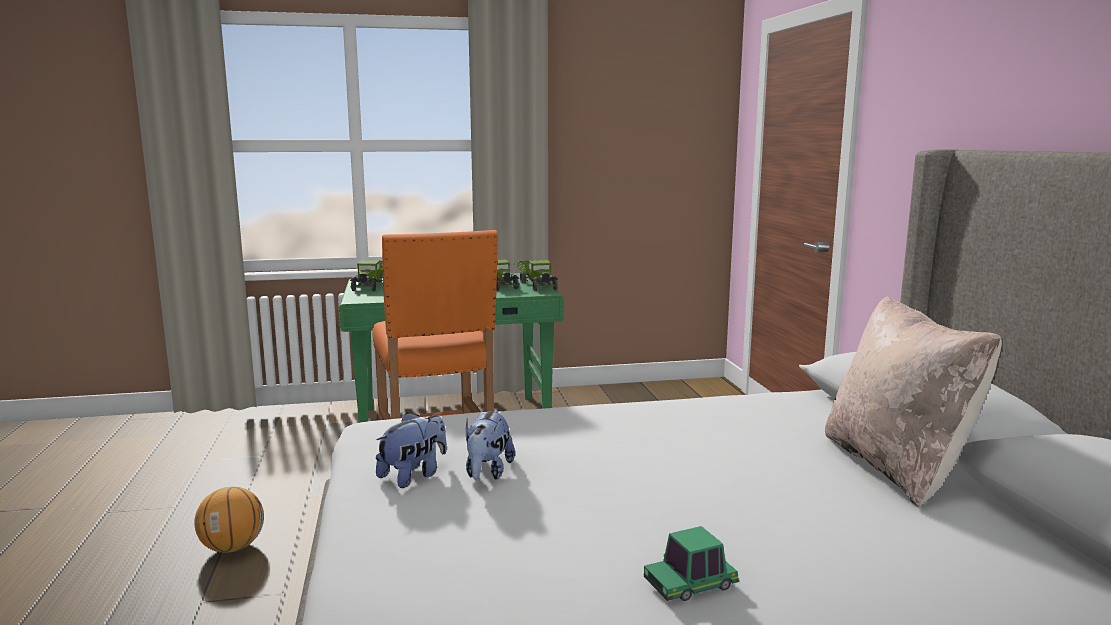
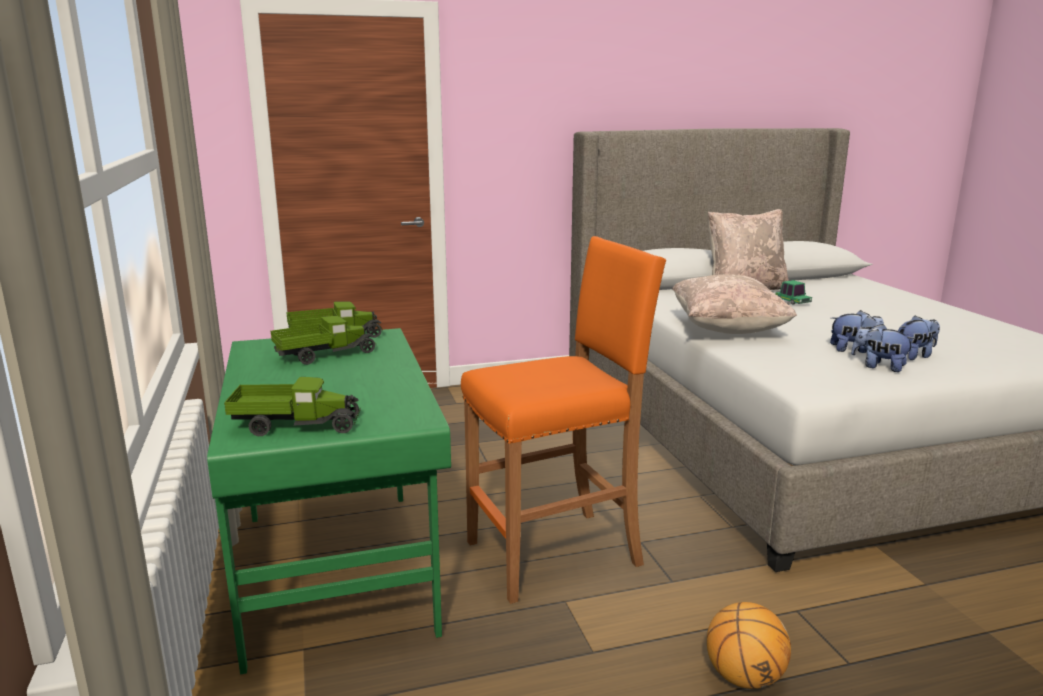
camera: 95 degrees left, 5 degrees up
toy car [644,526,739,601] -> toy car moved to [775,280,812,305]
none -> beige pillow [672,274,797,334]
none -> plush toy [898,315,940,360]

